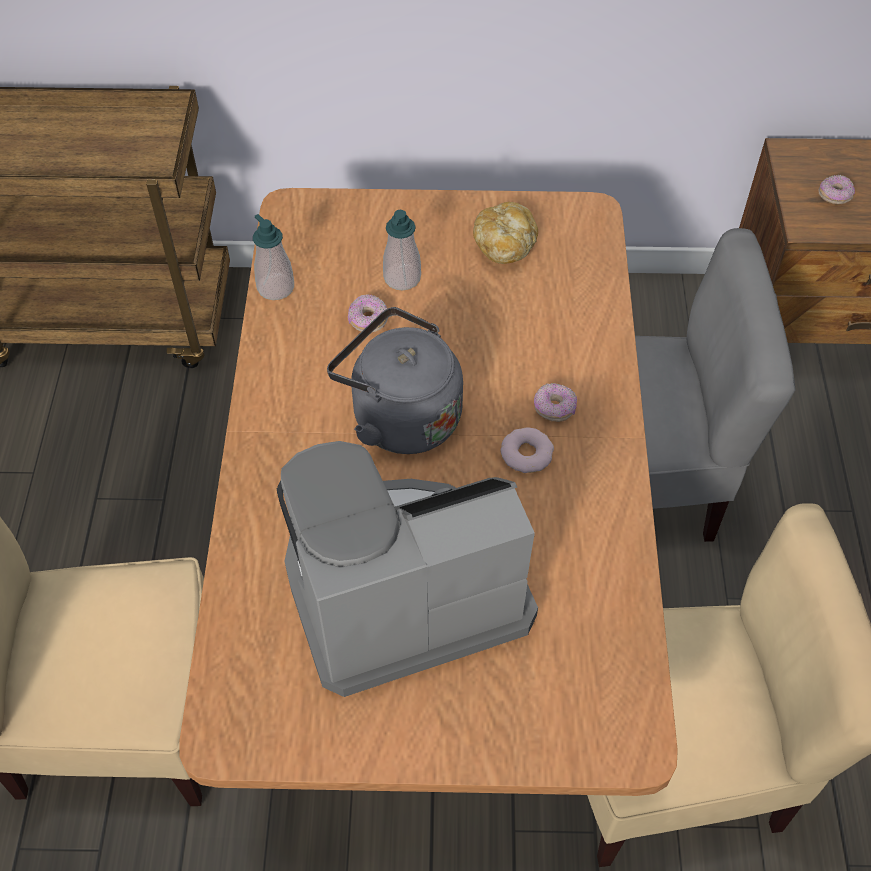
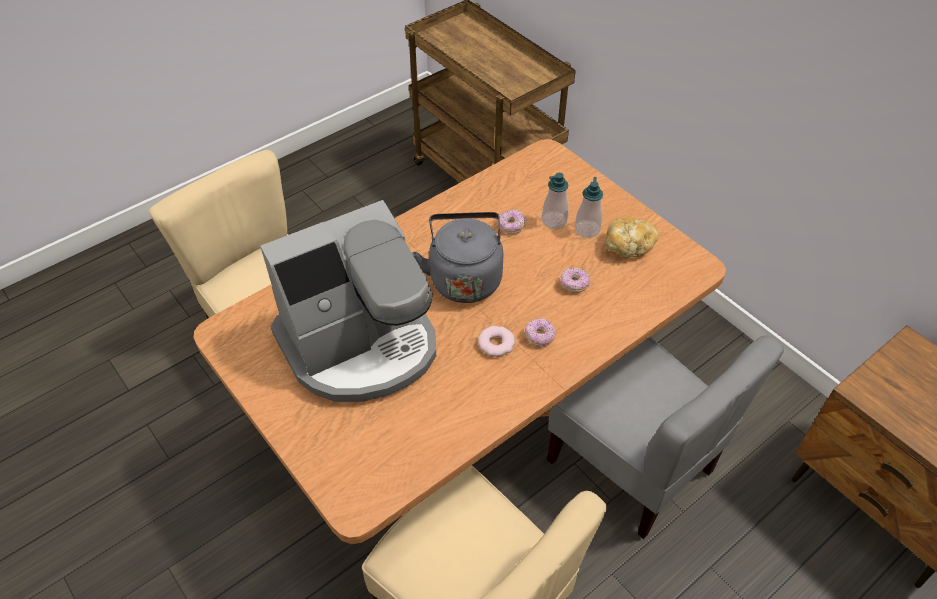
camera: 50 degrees right, 5 degrees down
soap dispenser [253,214,294,300] -> soap dispenser moved to [575,177,603,238]
coffee machine [277,441,538,697] -> coffee machine turned 120 degrees clockwise [260,200,436,402]
donut [818,175,855,205] -> donut moved to [561,267,590,293]

